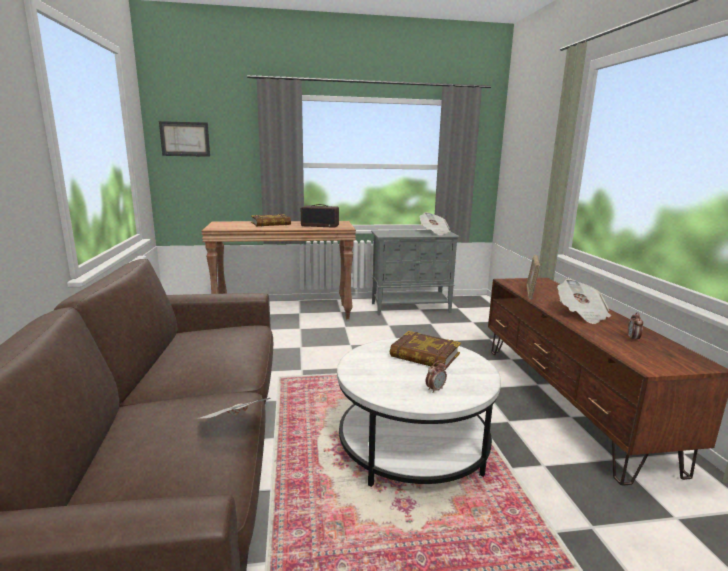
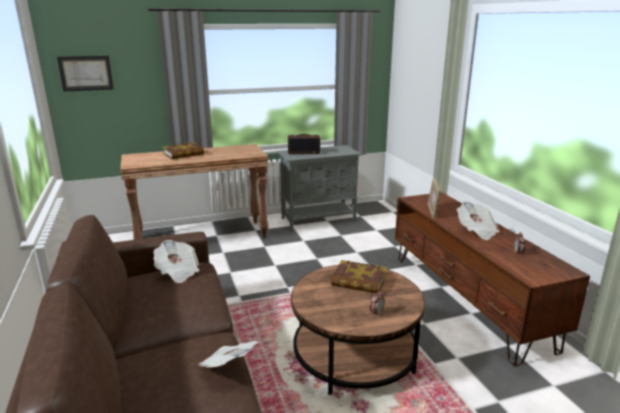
camera: 10 degrees left, 5 degrees up
radio [301,204,339,228] -> radio moved to [288,134,320,154]
white coffee table [337,338,501,487] -> brown coffee table [291,265,425,395]
newspaper [420,212,451,235] -> newspaper moved to [153,240,200,283]

